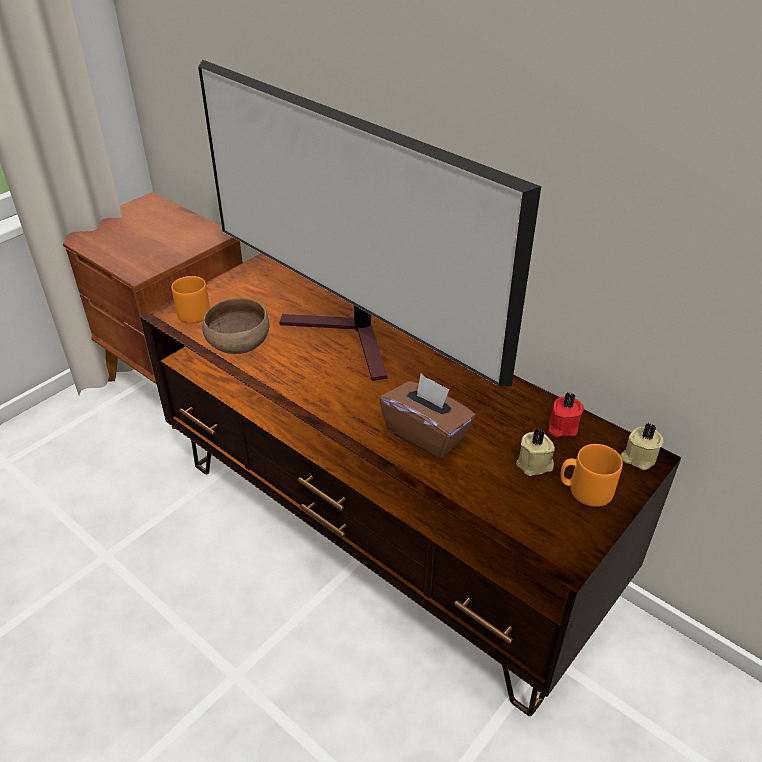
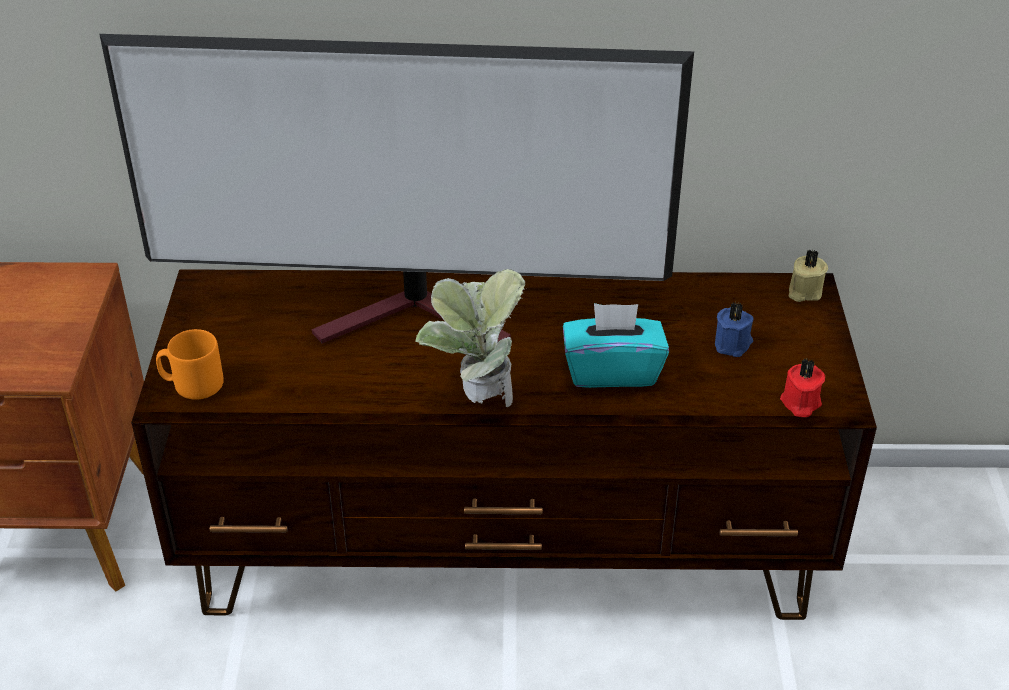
camera: 40 degrees left, 0 degrees up
brown bowl [202,298,270,354] -> none
brown tissue box [379,374,476,459] -> turquoise tissue box [563,303,669,388]
beige candle [516,429,555,476] -> blue candle [715,301,753,357]
red candle [548,392,584,438] -> red candle moved to [780,359,825,417]
orange mug [560,444,623,507] -> none
none -> potted plant [416,269,526,407]

